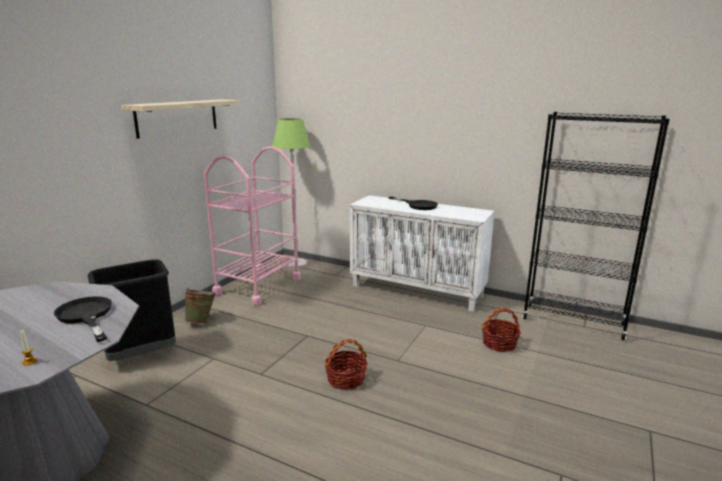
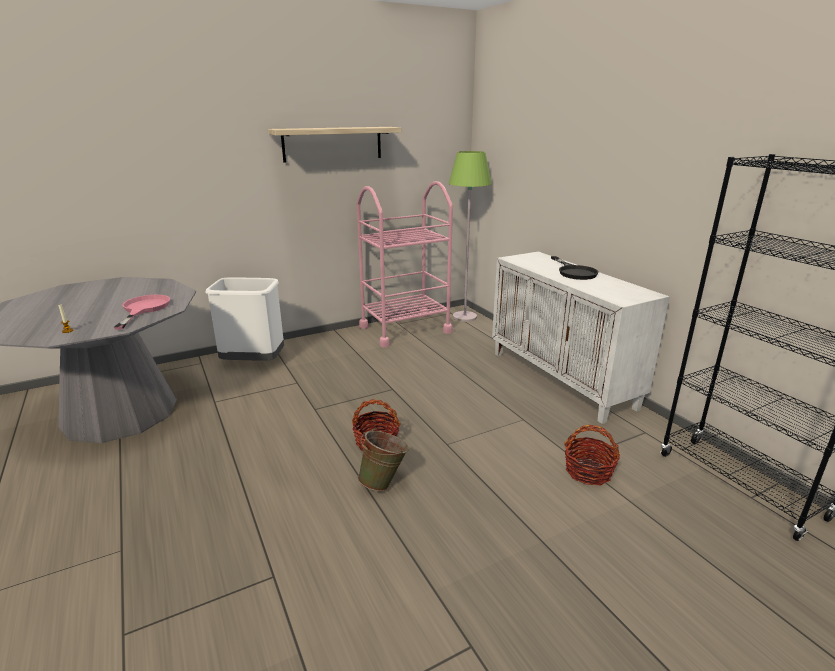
camera: 35 degrees right, 5 degrees up
black frying pan [54,296,112,342] -> pink frying pan [114,295,170,330]
black trash can [88,259,176,361] -> white trash can [206,277,284,361]
green bucket [183,288,216,324] -> green bucket moved to [358,428,409,491]

